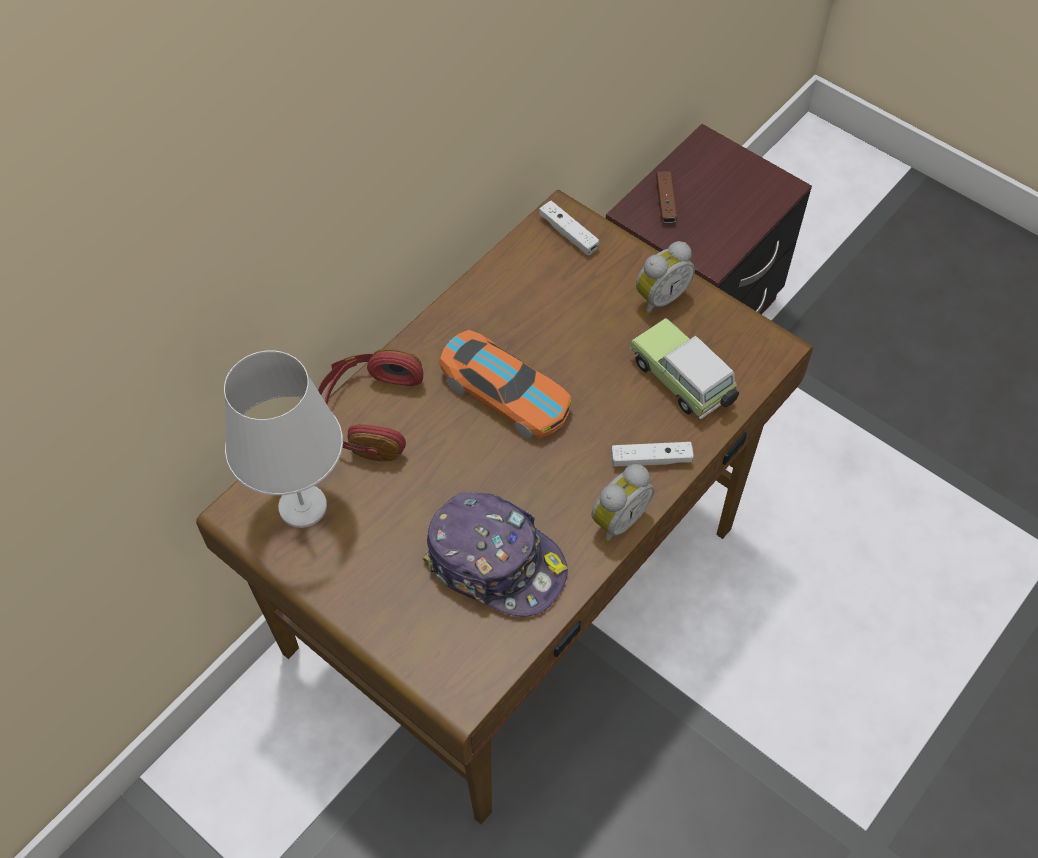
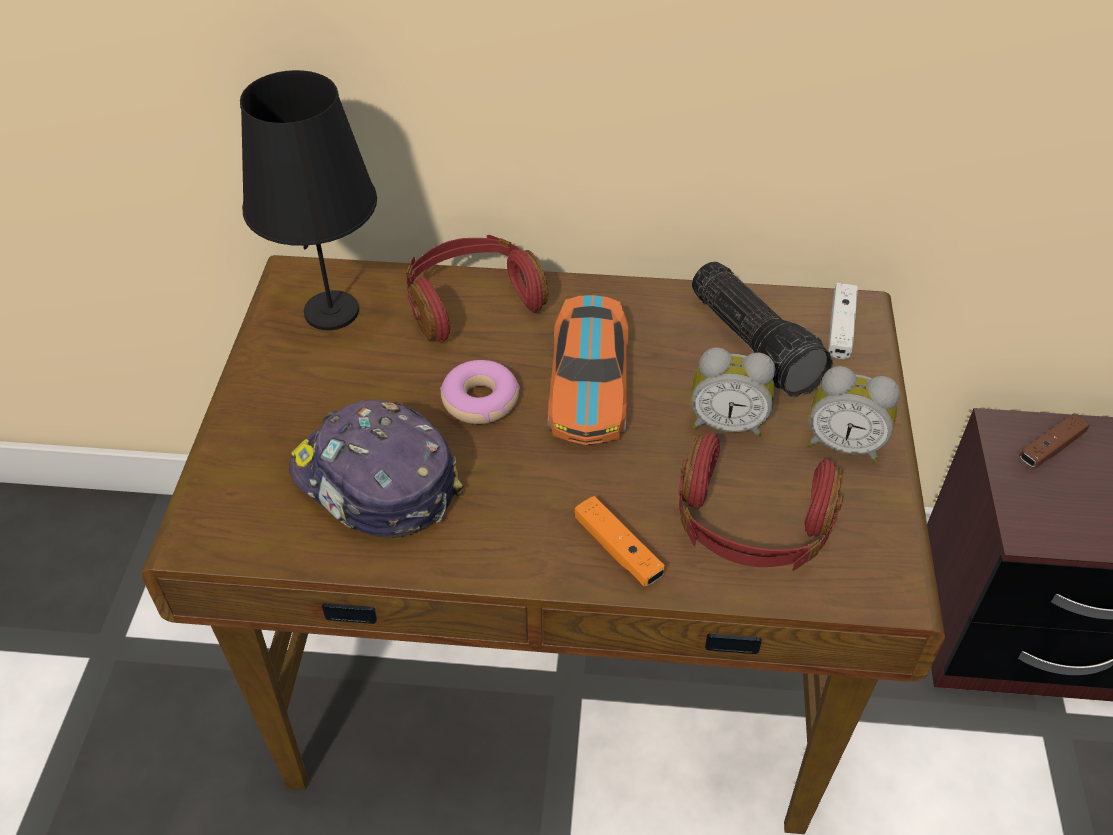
camera: 55 degrees right, 10 degrees down
white table lamp [224,351,343,528] -> black table lamp [240,70,377,330]
cap [422,492,568,616] -> cap turned 135 degrees clockwise [289,399,464,538]
alarm clock [591,464,654,543] -> alarm clock moved to [691,347,775,437]
white game controller [612,442,694,467] -> orange game controller [575,496,665,587]
toy car [631,318,739,420] -> red headphones [679,433,843,571]
none -> donut [440,360,520,424]
none -> flashlight [692,262,833,397]

